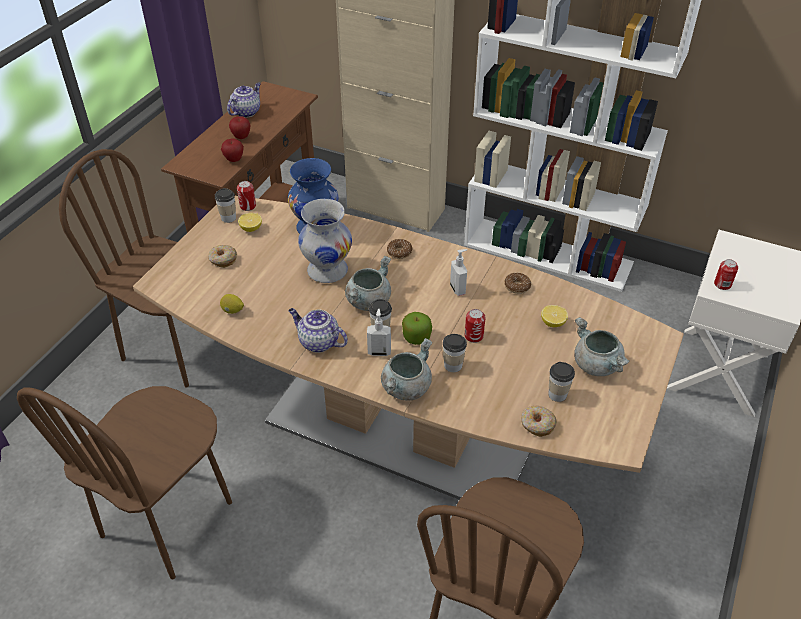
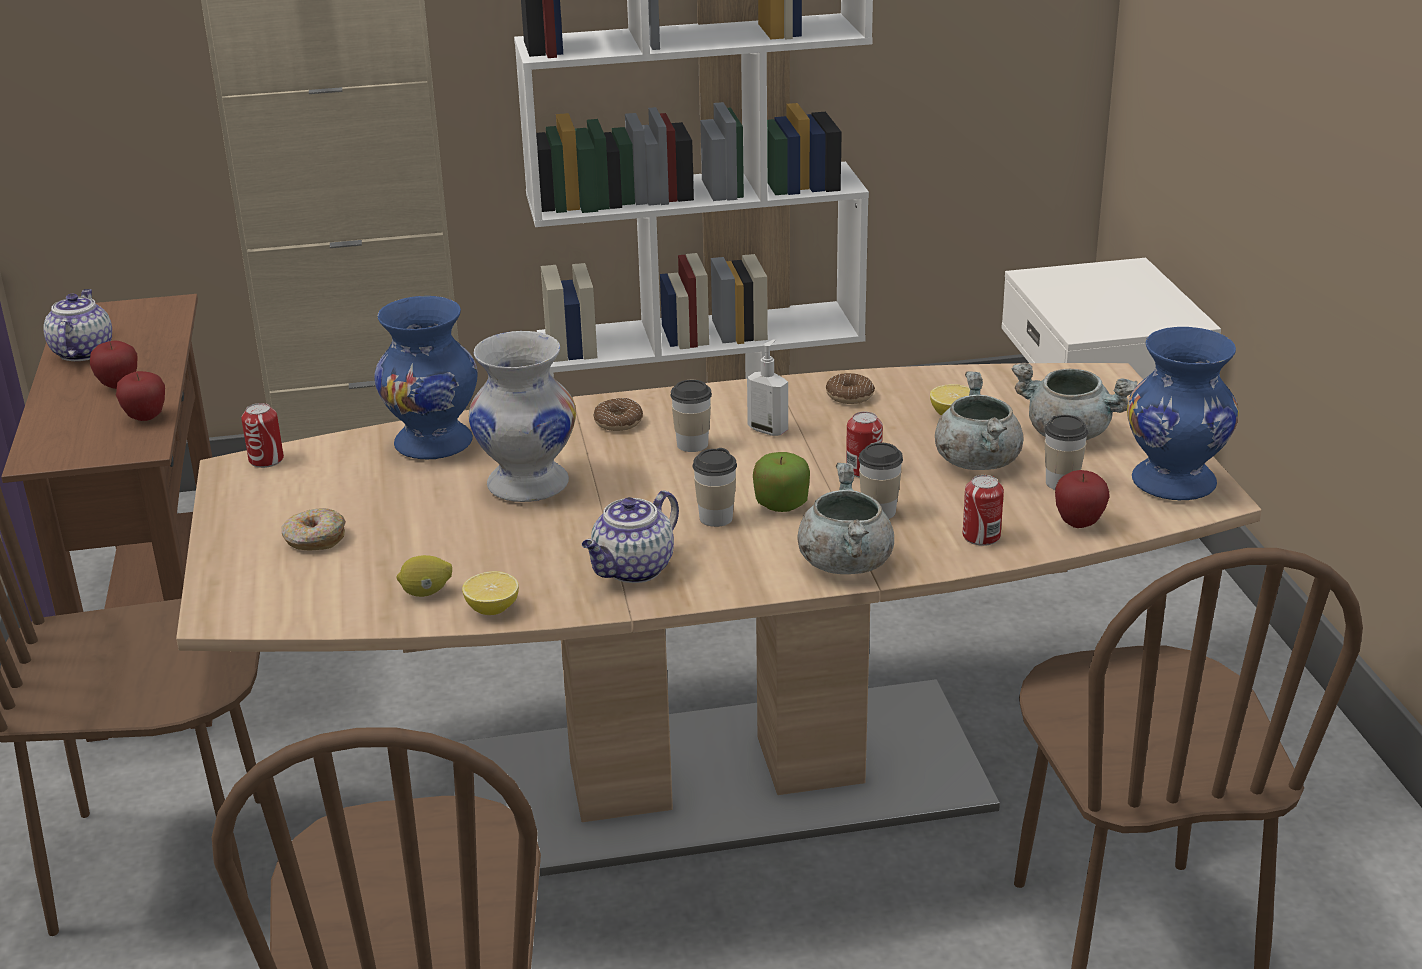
camera: 35 degrees left, 15 degrees down
cup [215,188,236,223] -> cup moved to [671,380,712,452]
lemon [238,213,262,232] -> lemon moved to [462,571,519,615]
teapot [288,308,348,353] -> teapot turned 45 degrees counterclockwise [582,491,679,583]
grey cooking pot [345,256,391,311] -> grey cooking pot moved to [935,371,1024,470]
soap dispenser [367,309,391,356] -> none
donut [521,406,557,437] -> apple [1055,470,1110,528]
can [714,259,738,290] -> can moved to [963,475,1004,546]
none -> blue vase [1127,327,1239,500]

